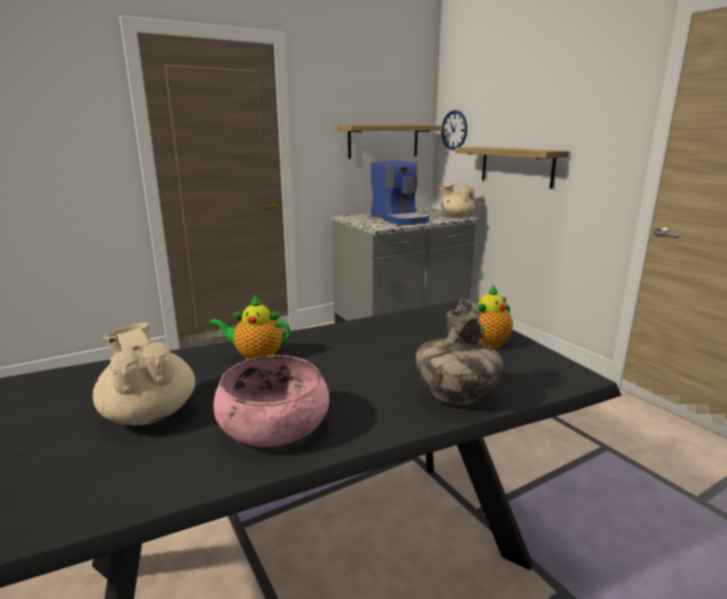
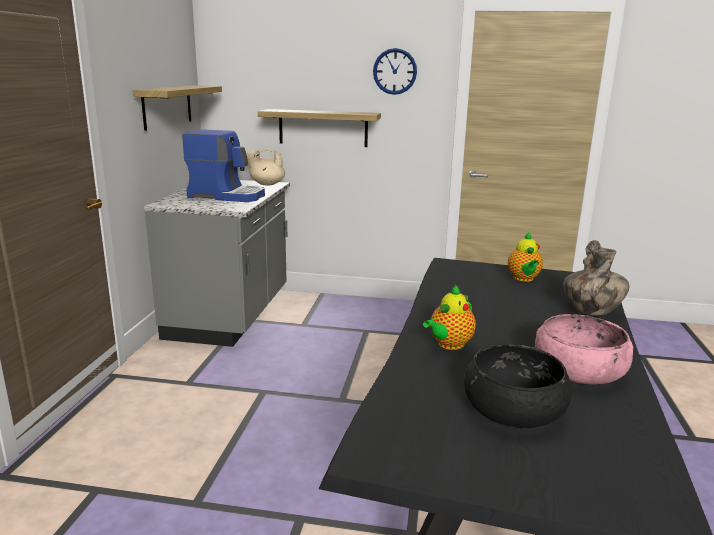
camera: 50 degrees left, 0 degrees up
beige teapot [93,323,195,425] -> black bowl [464,344,572,428]
wall clock [441,110,467,150] -> wall clock moved to [373,48,417,95]

